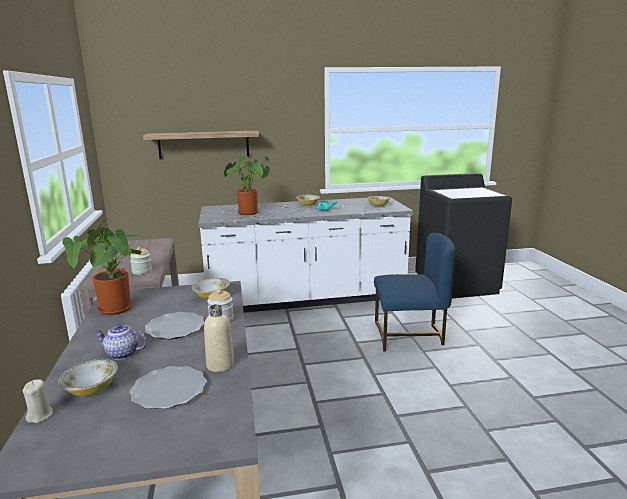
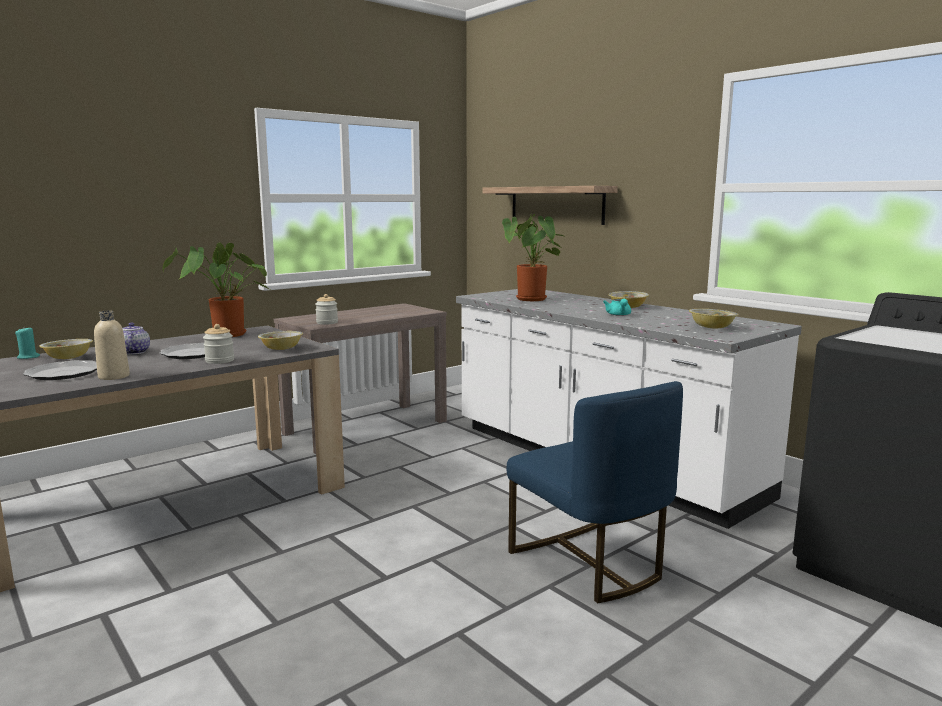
camera: 60 degrees right, 5 degrees down
beige candle [23,379,53,423] -> turquoise candle [15,328,40,359]

